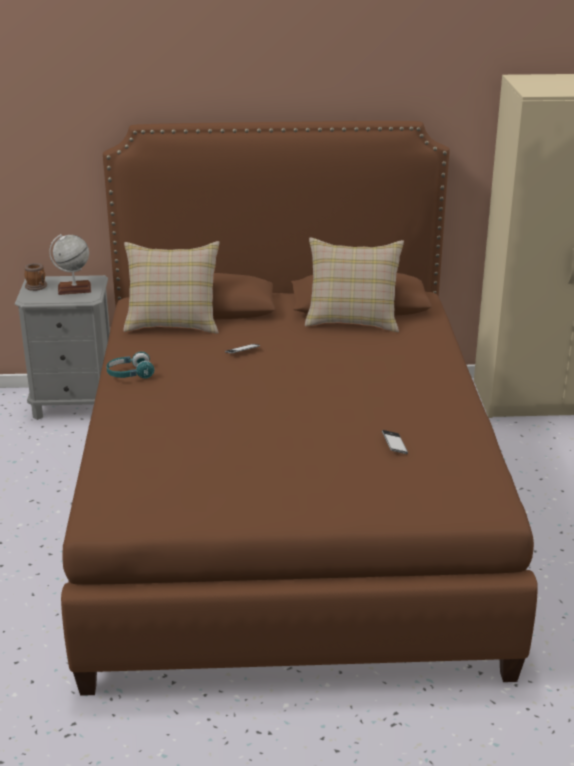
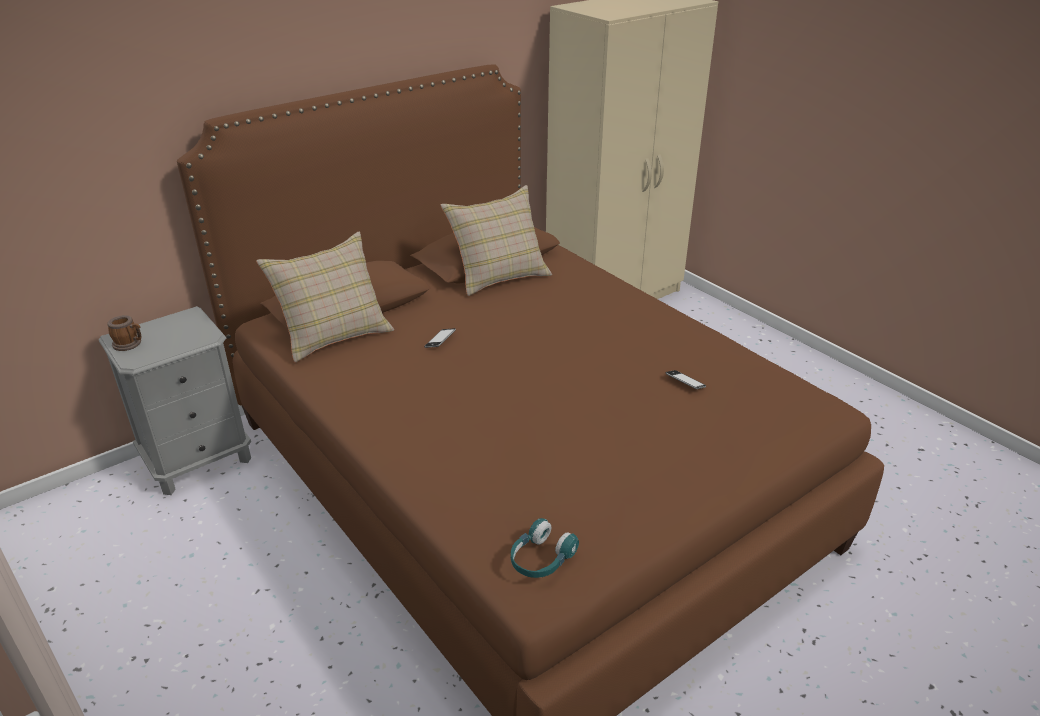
camera: 35 degrees left, 5 degrees up
globe [49,234,91,295] -> none
turquoise headphones [106,352,155,379] -> turquoise headphones moved to [511,518,579,578]

